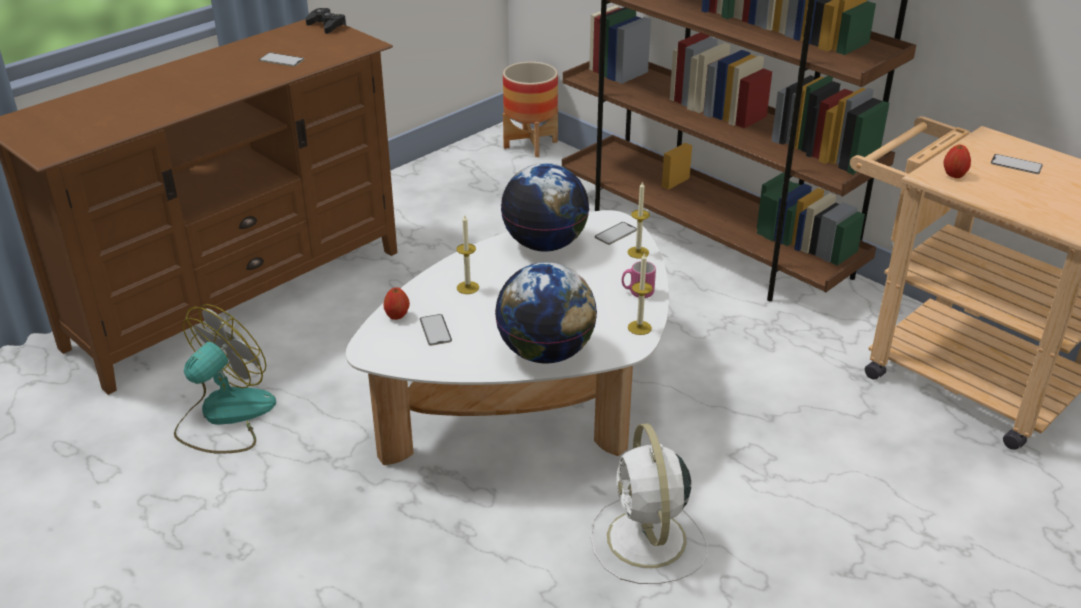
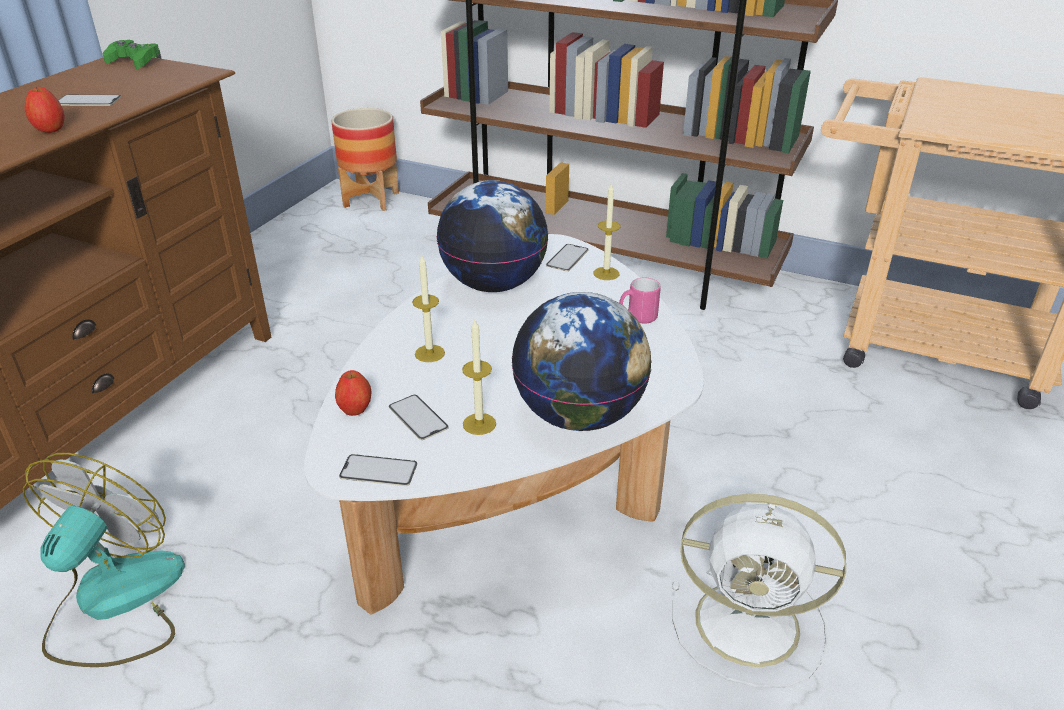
camera: 20 degrees left, 0 degrees up
black game controller [306,8,346,34] -> green game controller [103,40,162,69]
white fan [590,423,708,584] -> white fan turned 45 degrees counterclockwise [672,494,846,688]
candle [628,252,653,335] -> candle moved to [462,320,496,435]
apple [944,144,971,178] -> apple moved to [24,87,64,133]
phone [991,154,1043,174] -> phone moved to [339,454,417,486]

